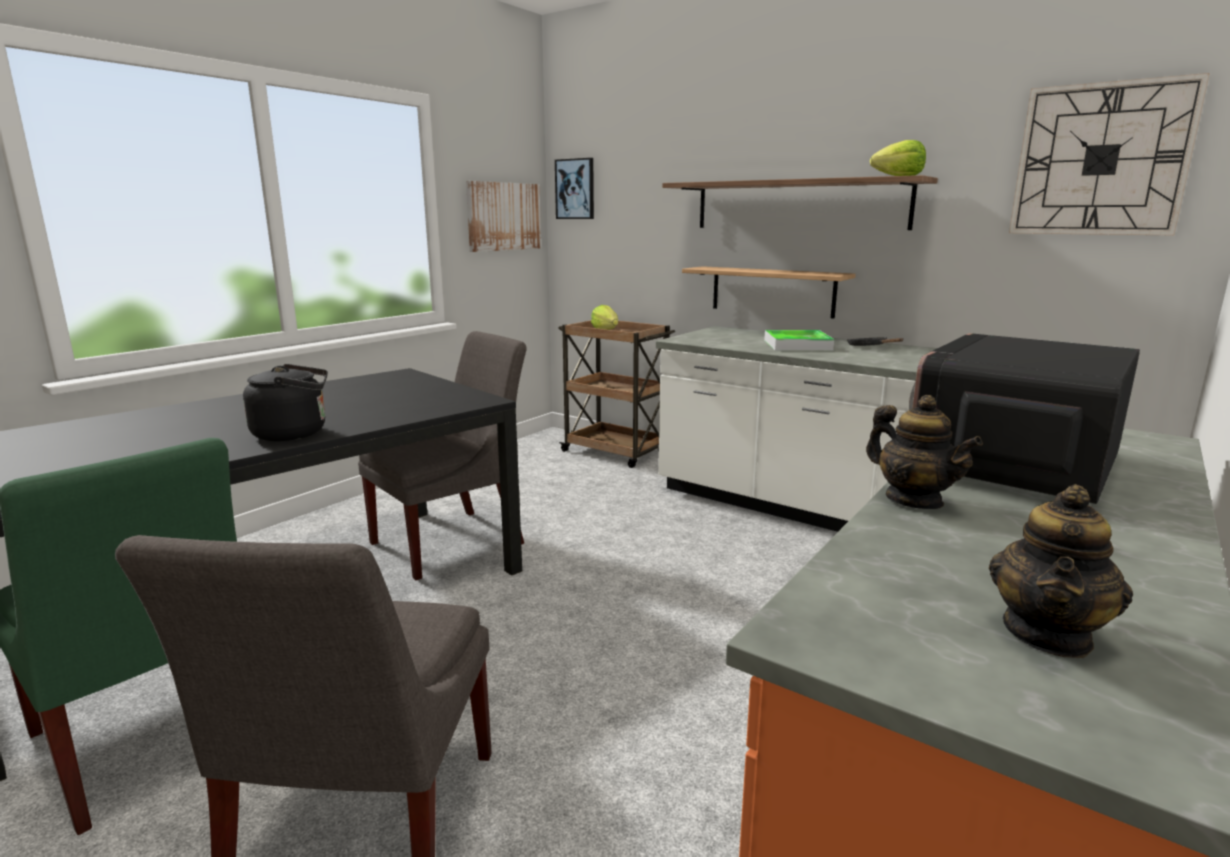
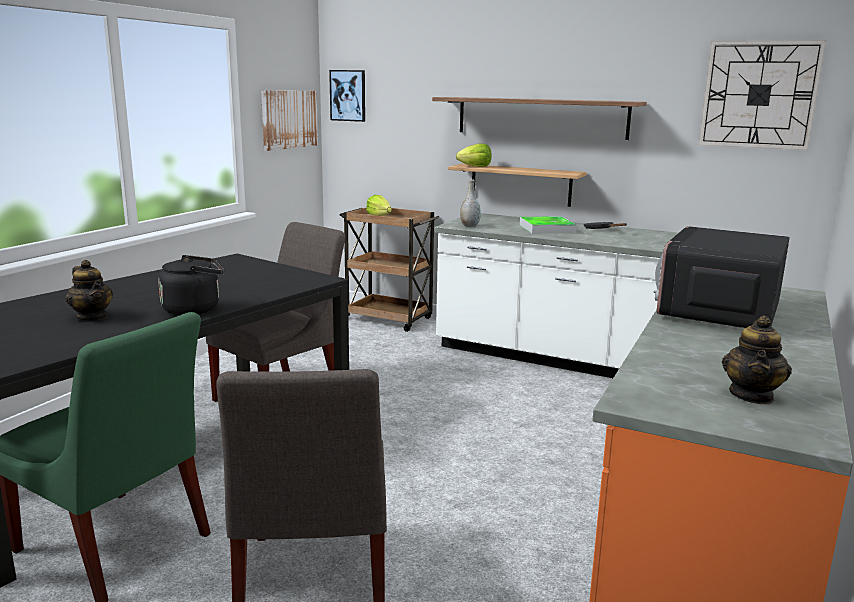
camera: 10 degrees left, 0 degrees up
teapot [866,395,983,509] -> teapot moved to [65,260,113,321]
lettuce [870,140,926,176] -> lettuce moved to [456,144,491,167]
none -> grey vase [460,179,481,227]

